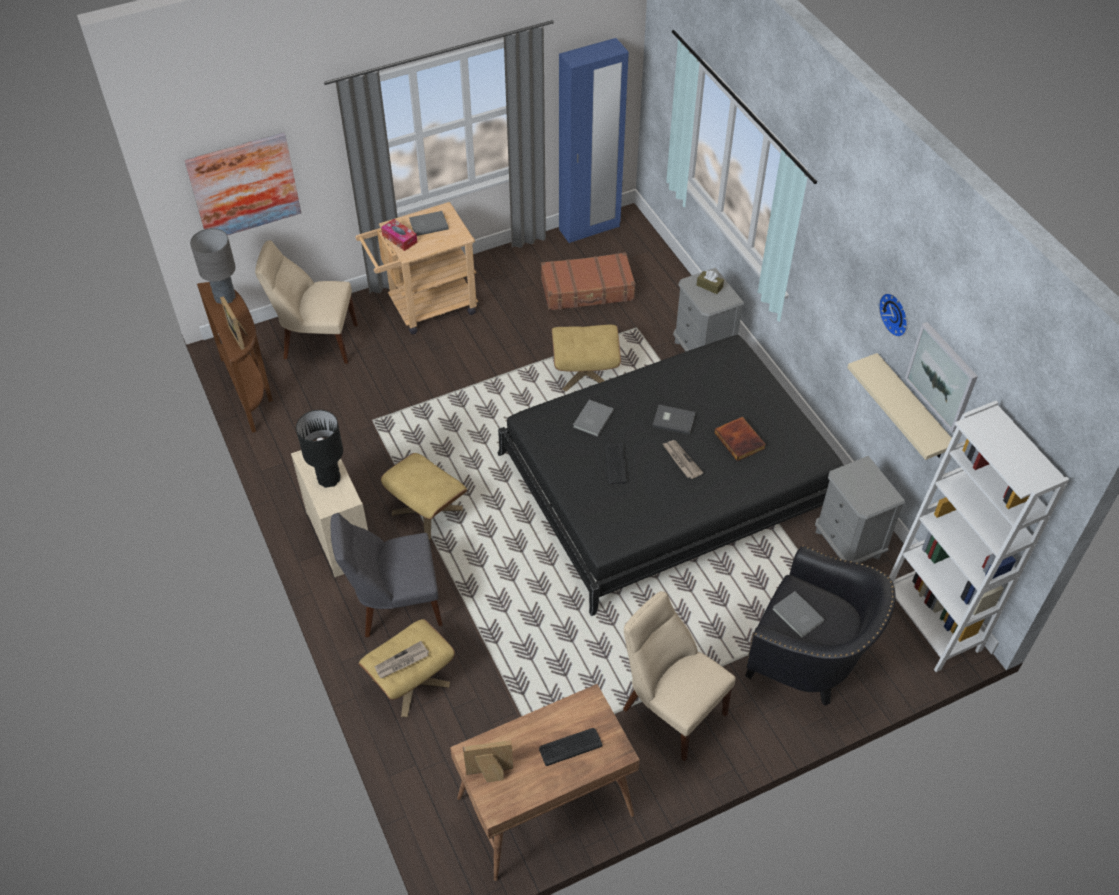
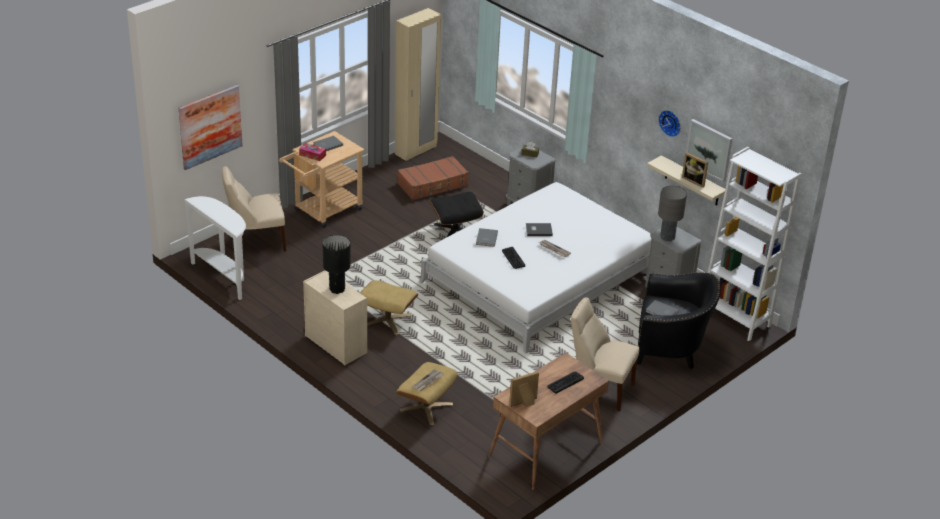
camera: 20 degrees left, 15 degrees down
grey table lamp [190,228,236,304] -> grey table lamp moved to [658,185,687,241]
brown console table [197,282,273,433] -> white console table [184,196,246,300]
picture frame [220,296,248,350] -> picture frame moved to [682,152,708,188]
grey chair [331,513,443,637] -> none
black bed [497,335,844,616] -> white bed [419,182,652,353]
beige ottoman [552,325,621,391] -> black ottoman [429,192,484,238]
blue wardrobe [559,38,629,243] -> beige wardrobe [395,8,441,161]
book [714,416,766,461] -> none

